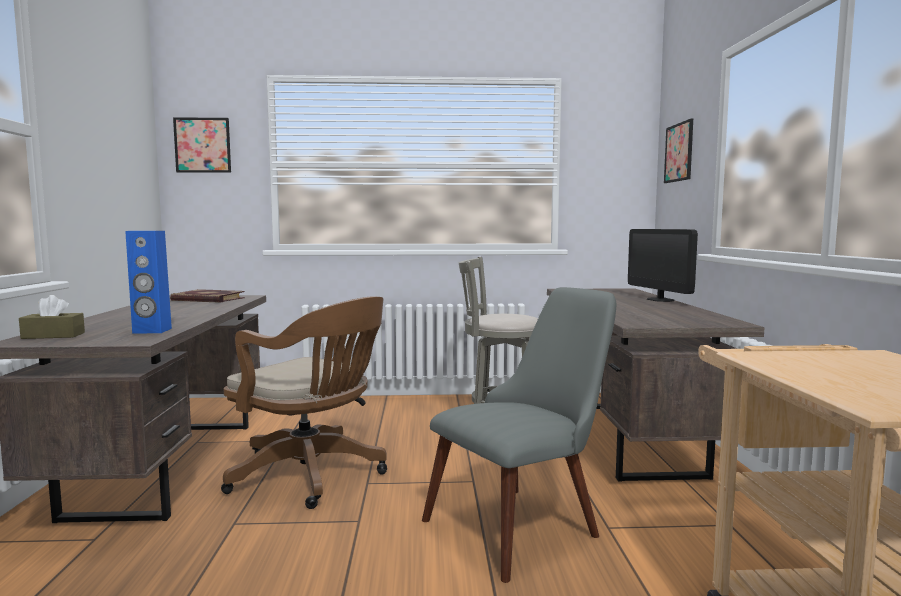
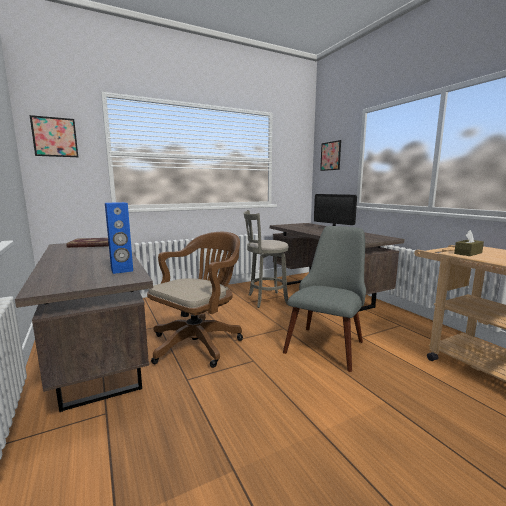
camera: 25 degrees left, 5 degrees up
brown tissue box [19,295,85,339] -> brown tissue box moved to [454,230,484,256]
brown office chair [221,296,387,509] -> brown office chair turned 60 degrees counterclockwise [147,232,243,368]

